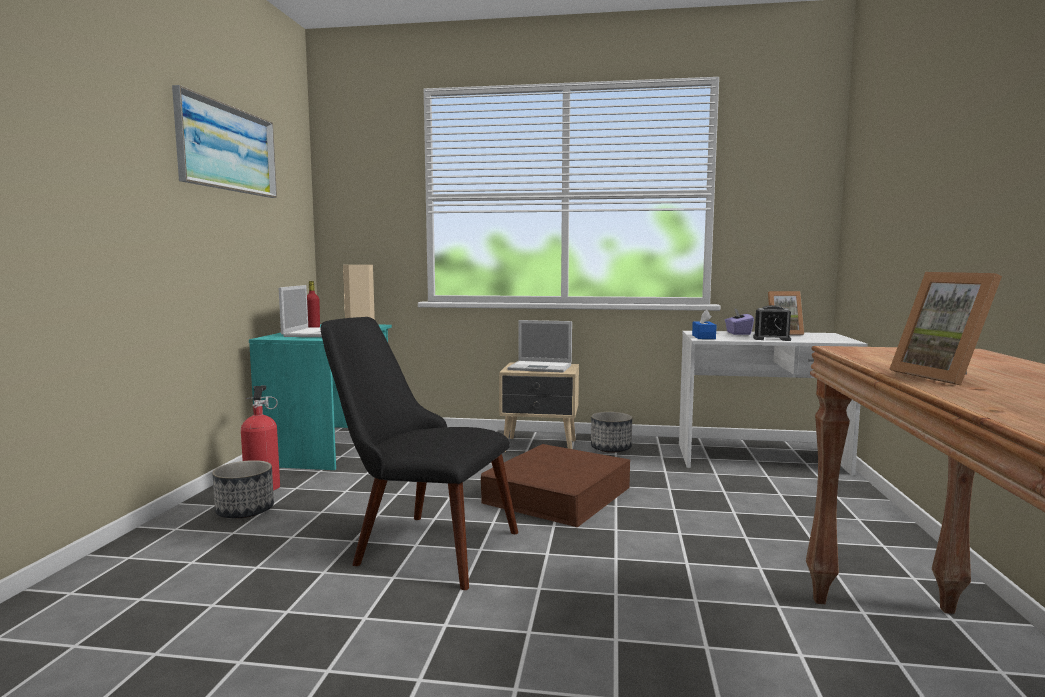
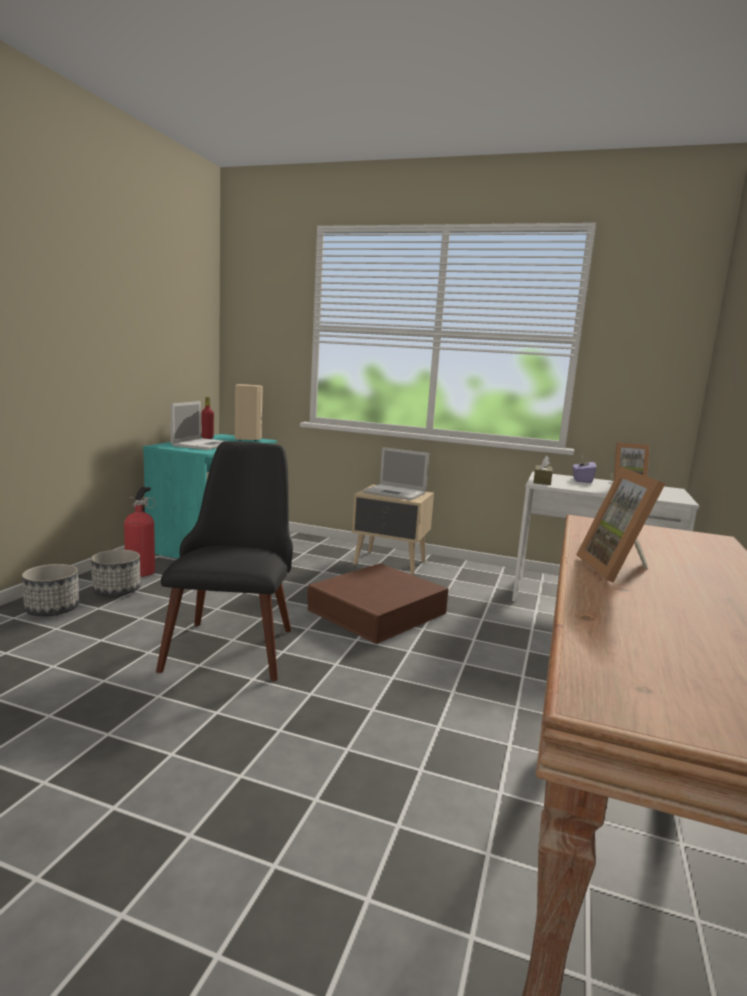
camera: 10 degrees right, 5 degrees up
picture [172,85,277,198] -> none
black chair [321,317,518,590] -> black chair turned 60 degrees clockwise [156,441,293,681]
planter [591,412,632,453] -> planter moved to [22,564,79,616]
blue tissue box [692,309,716,339] -> brown tissue box [533,456,553,485]
alarm clock [753,305,791,341] -> none

